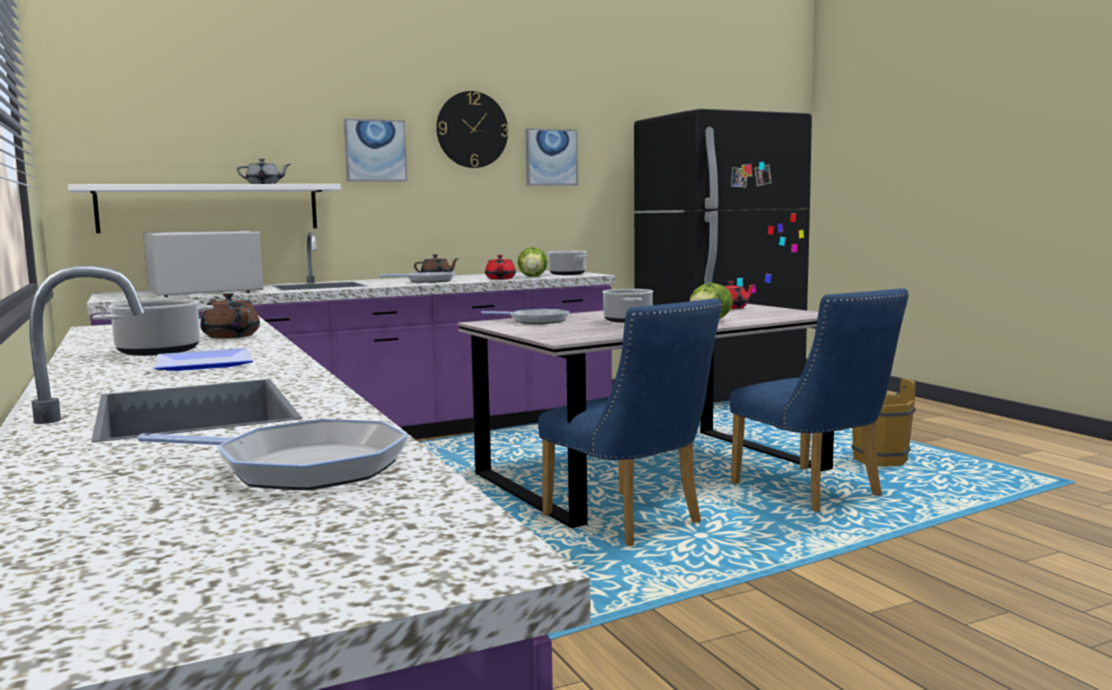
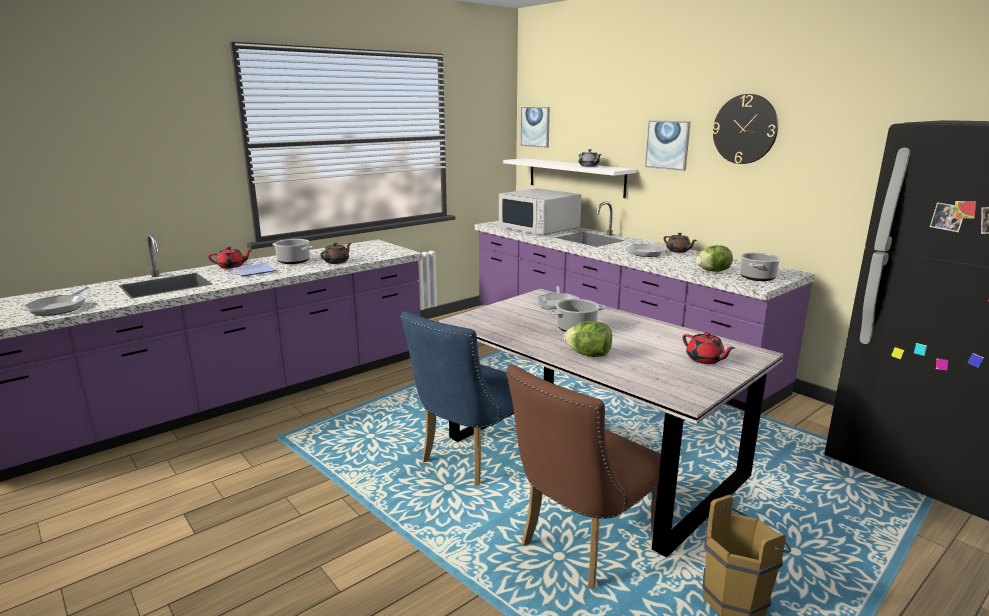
camera: 75 degrees right, 10 degrees up
white microwave [143,231,263,297] -> white microwave turned 90 degrees clockwise [499,188,582,235]
red teapot [485,255,516,280] -> red teapot moved to [208,246,253,269]
picture [525,128,578,186] -> picture moved to [521,107,550,148]
blue chair [730,288,909,512] -> brown chair [506,364,661,589]

